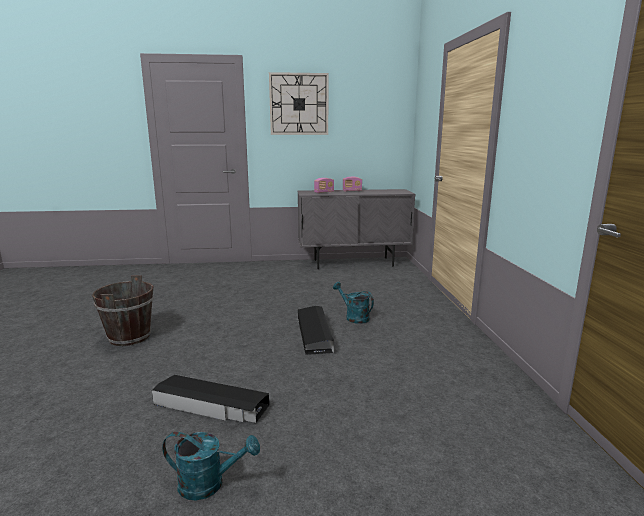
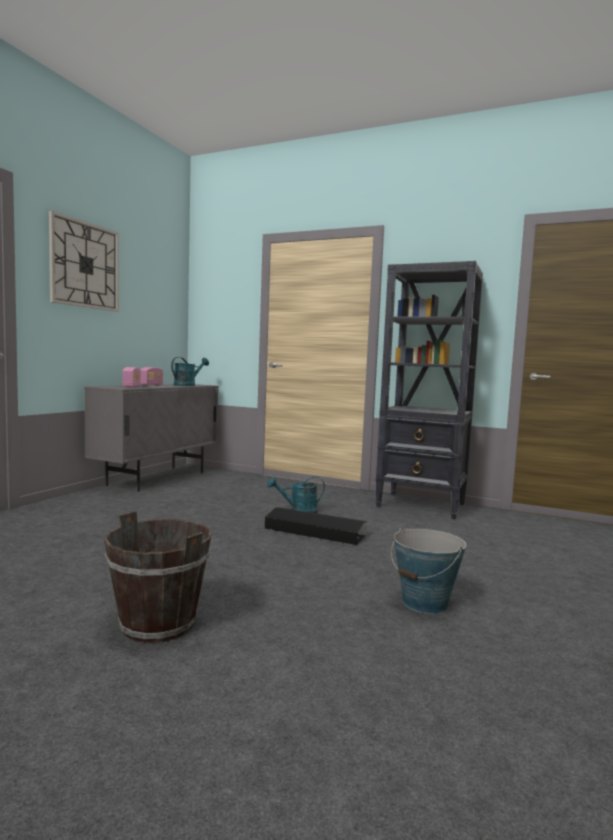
camera: 60 degrees left, 10 degrees down
black storage box [152,375,269,423] -> bucket [391,528,466,614]
turquoise watering can [162,432,260,501] -> turquoise watering can moved to [171,357,209,386]
none -> black bookcase [376,261,483,519]

